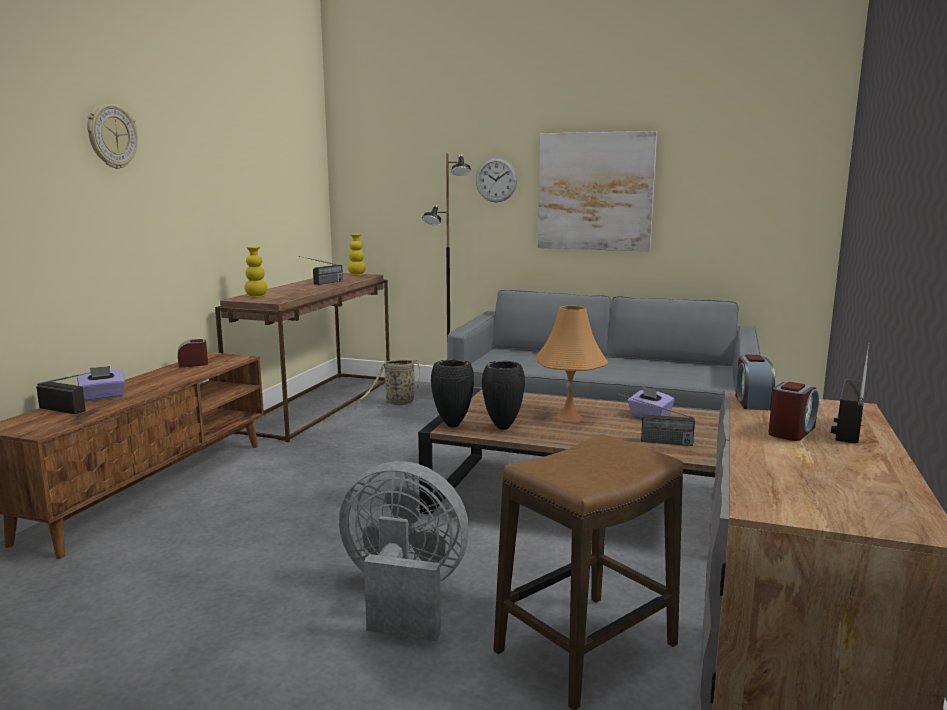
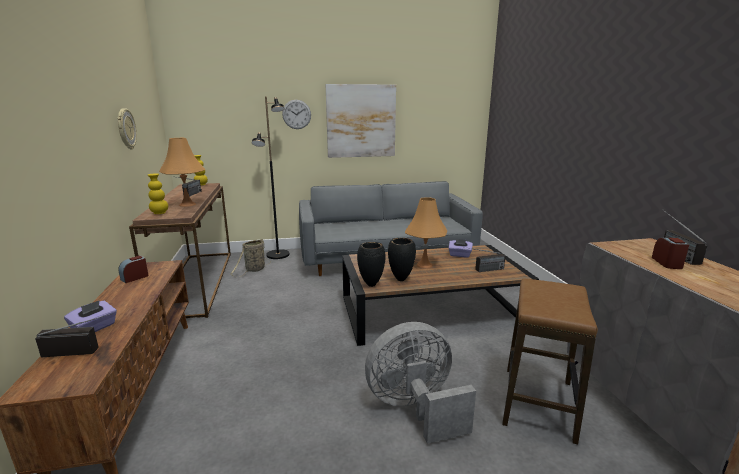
camera: 30 degrees left, 5 degrees up
wall clock [87,104,138,169] -> wall clock moved to [117,108,137,149]
alarm clock [736,354,775,410] -> none
none -> orange table lamp [159,138,206,207]

